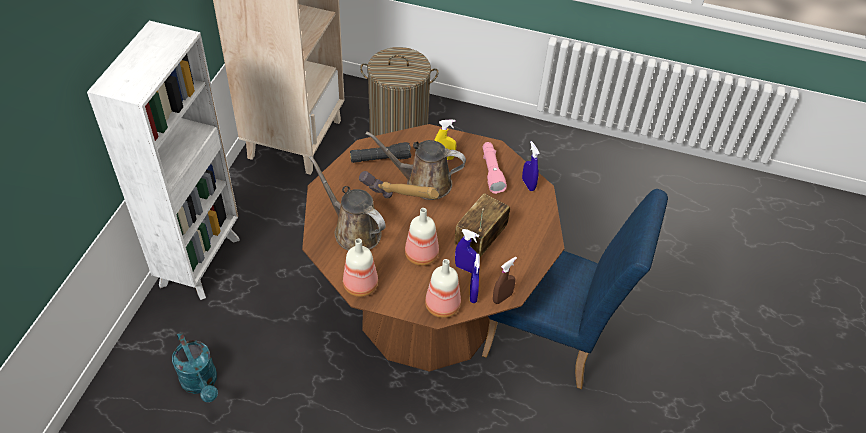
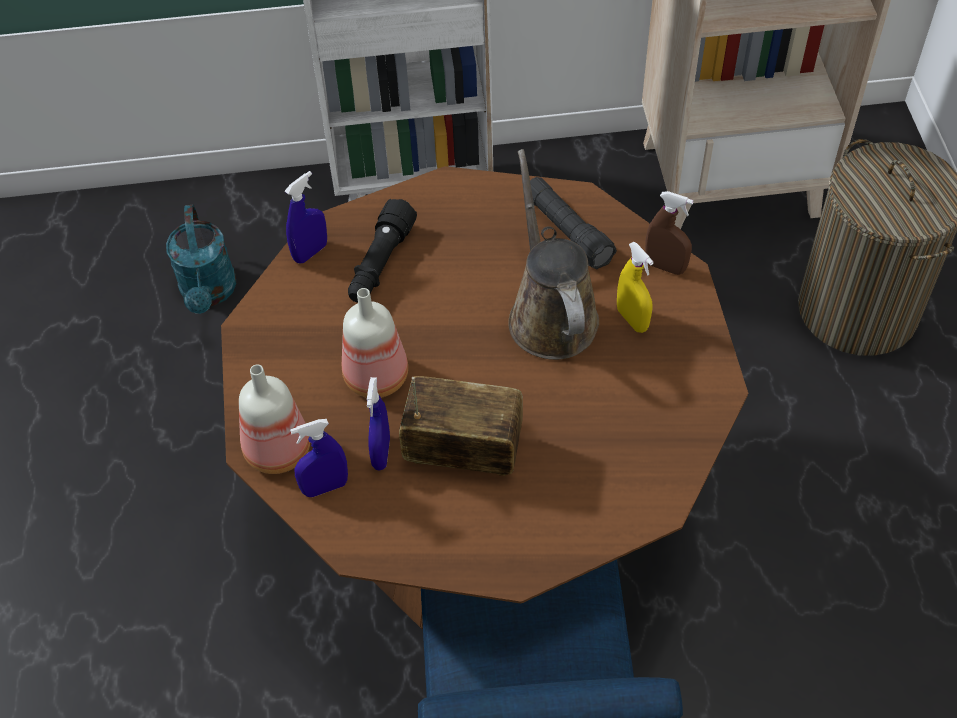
camera: 70 degrees right, 5 degrees up
turquoise watering can [172,332,218,402] -> turquoise watering can turned 45 degrees counterclockwise [166,204,237,314]
brown watering can [309,156,386,251] -> black flashlight [348,199,417,303]
bottle [343,238,378,297] -> none
hammer [359,171,439,200] -> none
pink flashlight [483,142,507,194] -> none
brown spray bottle [493,257,517,304] -> brown spray bottle moved to [645,191,694,275]
blue spray bottle [522,141,540,191] -> blue spray bottle moved to [285,171,327,264]

